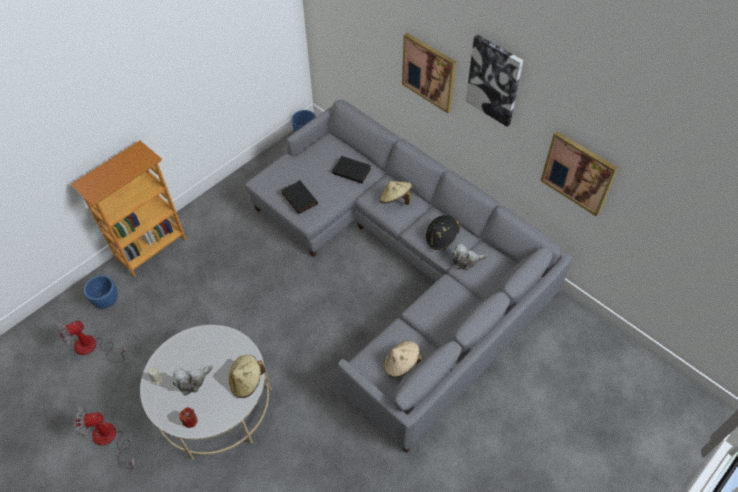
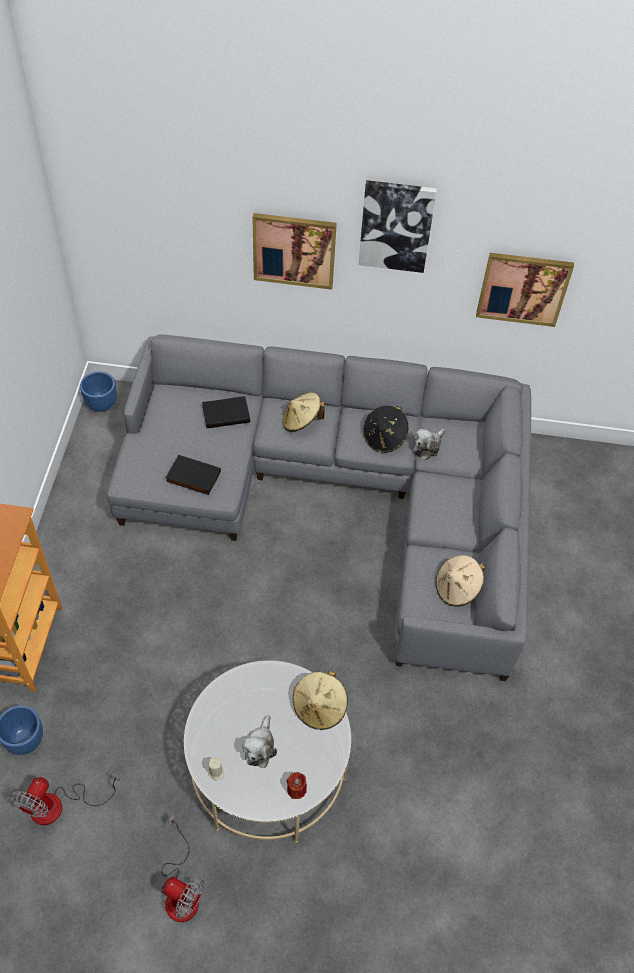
camera: 40 degrees left, 0 degrees up
fan [74,406,135,469] -> fan turned 105 degrees counterclockwise [161,815,204,922]

